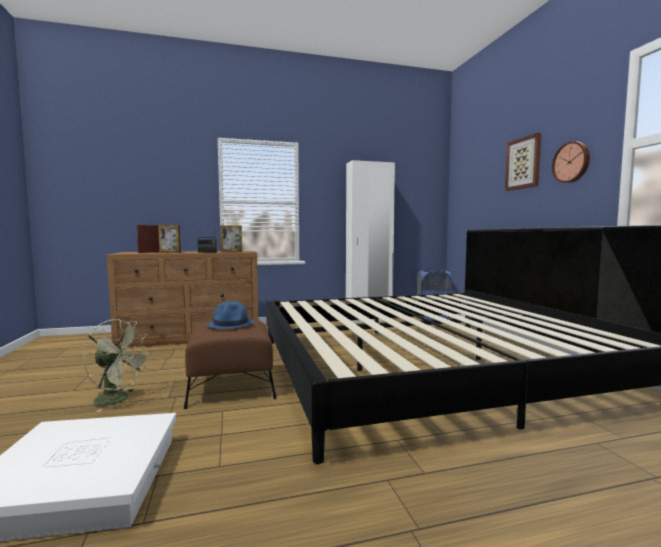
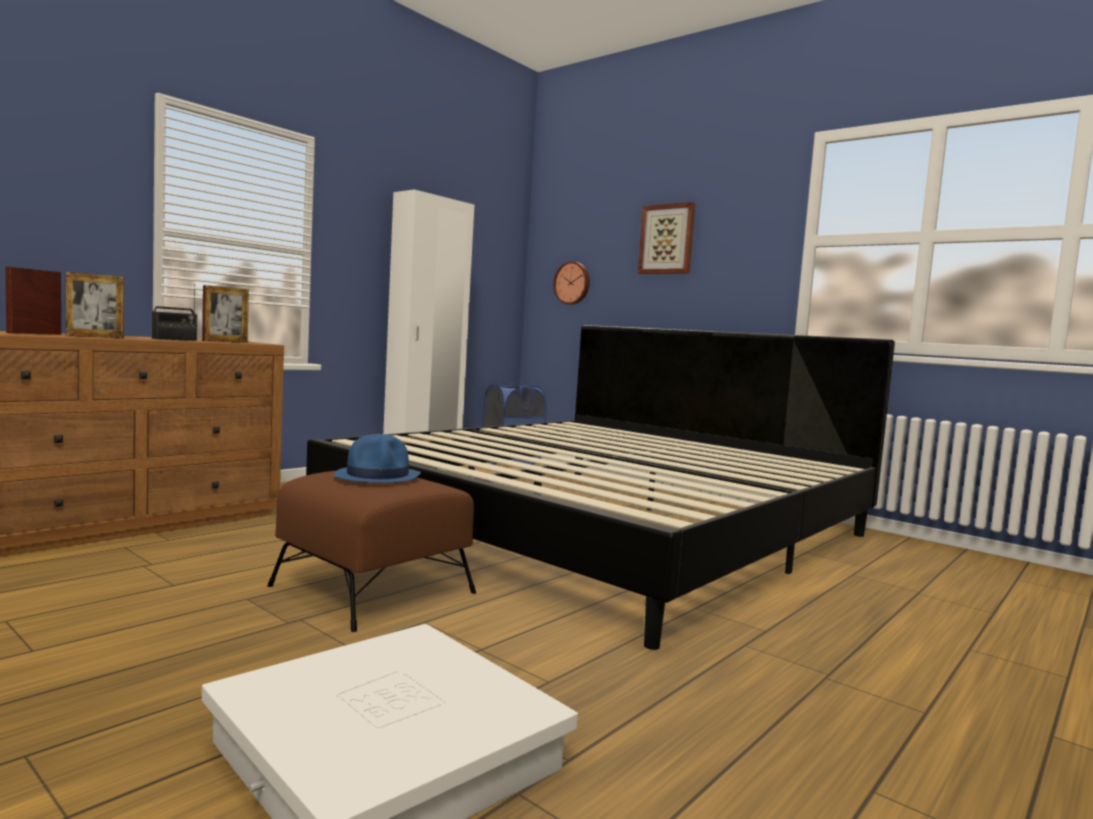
camera: 35 degrees left, 0 degrees up
green fan [83,319,152,412] -> none
wall clock [552,141,590,183] -> wall clock moved to [553,261,590,305]

